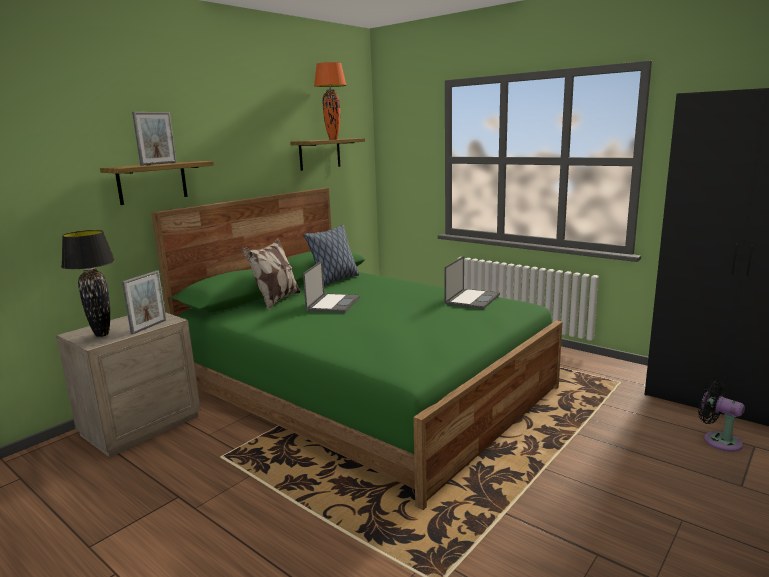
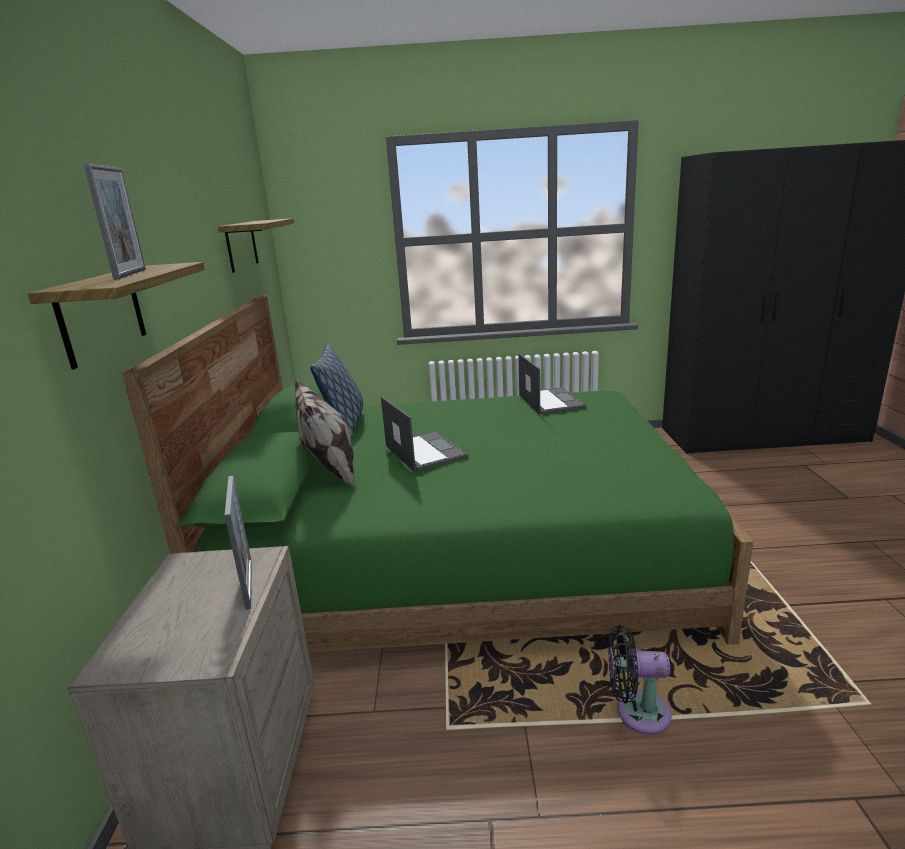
camera: 40 degrees left, 5 degrees up
black table lamp [61,230,115,337] -> none
orange table lamp [314,62,346,140] -> none
black fan [698,380,745,452] -> black fan moved to [608,625,672,735]

